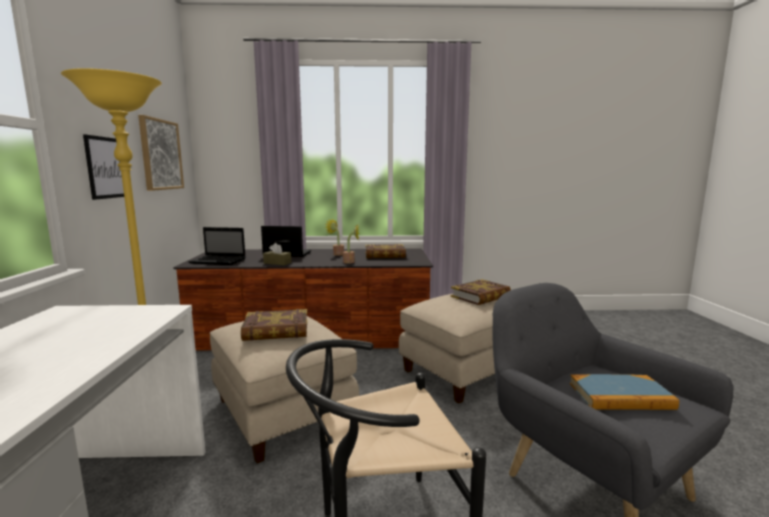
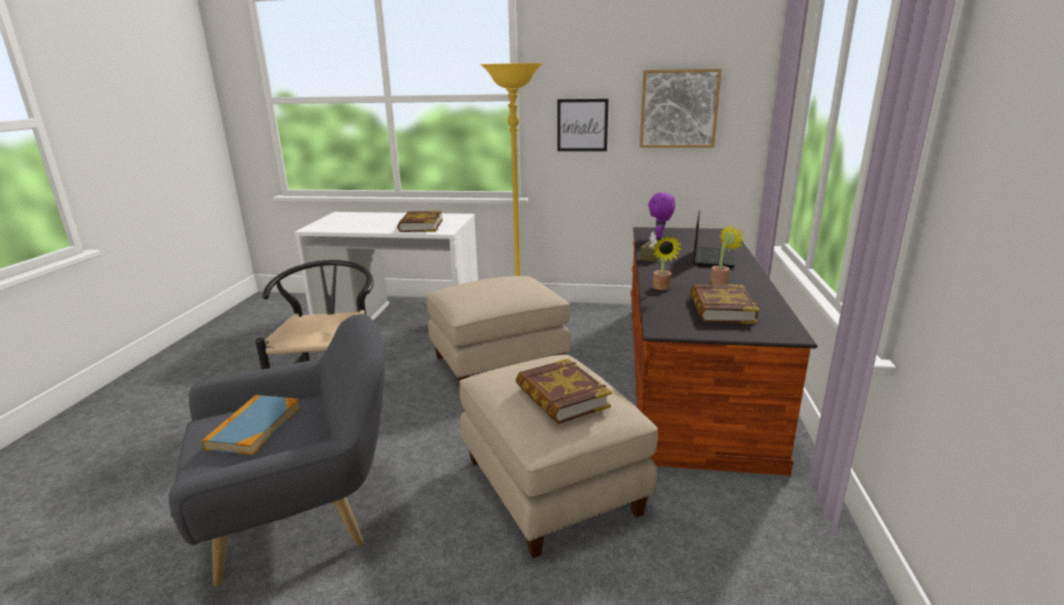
camera: 100 degrees right, 10 degrees up
laptop [188,227,246,265] -> purple plush toy [648,192,675,238]
book [241,309,307,341] -> book moved to [397,210,443,232]

